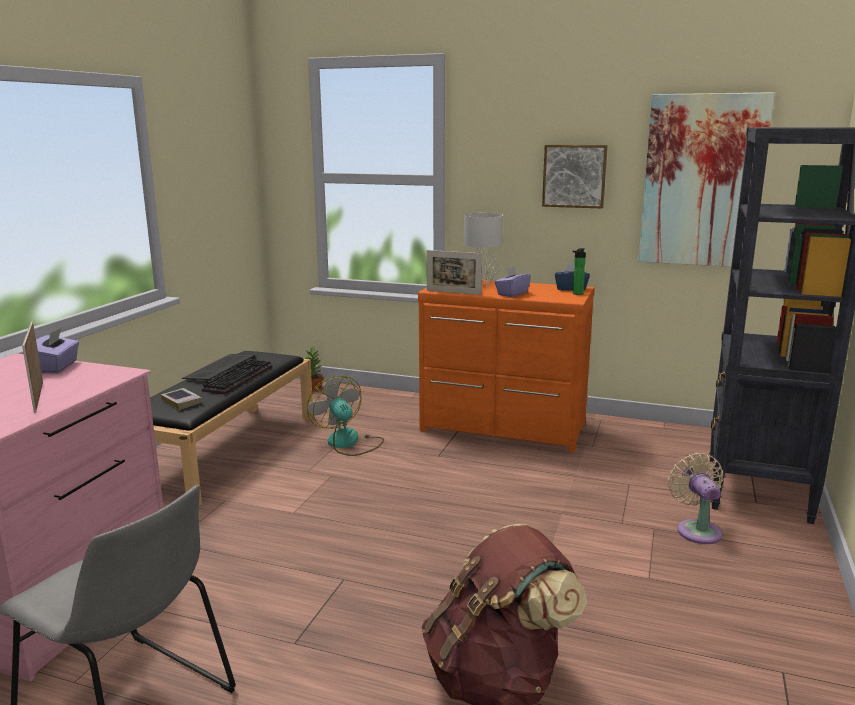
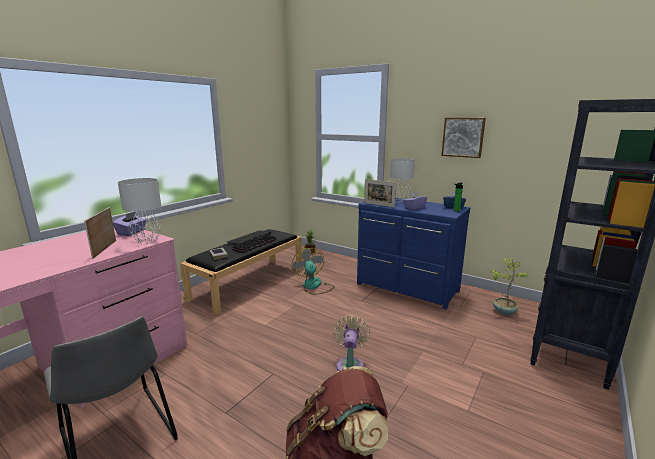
camera: 15 degrees right, 0 degrees up
orange dresser [418,280,595,452] -> blue dresser [357,198,470,309]
picture [638,92,774,267] -> none
beige fan [668,453,723,544] -> beige fan moved to [333,315,370,371]
none -> grey table lamp [118,178,162,244]
none -> potted plant [491,258,528,315]

